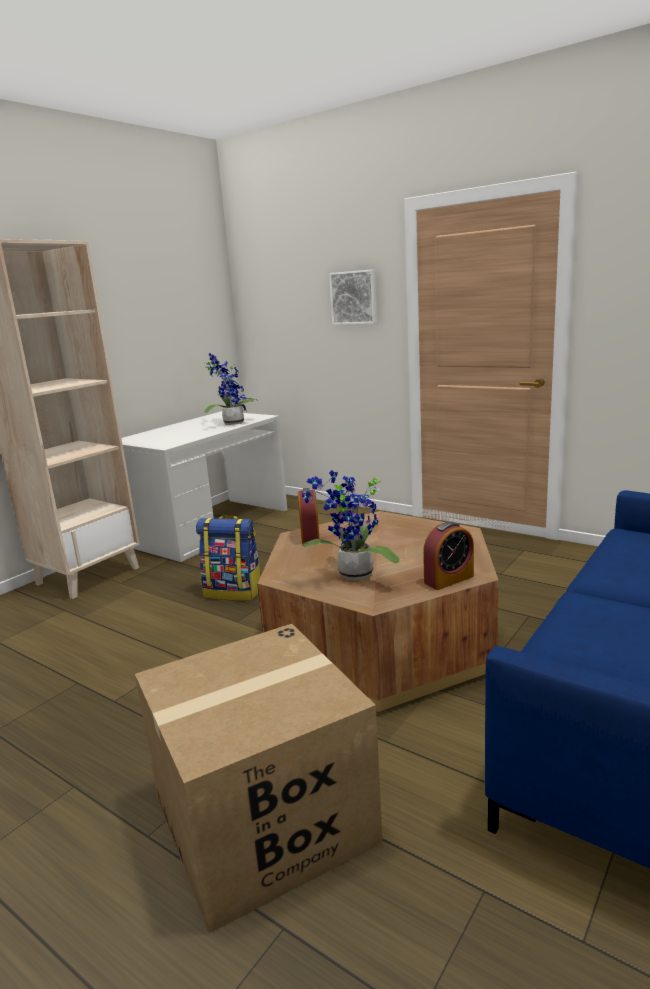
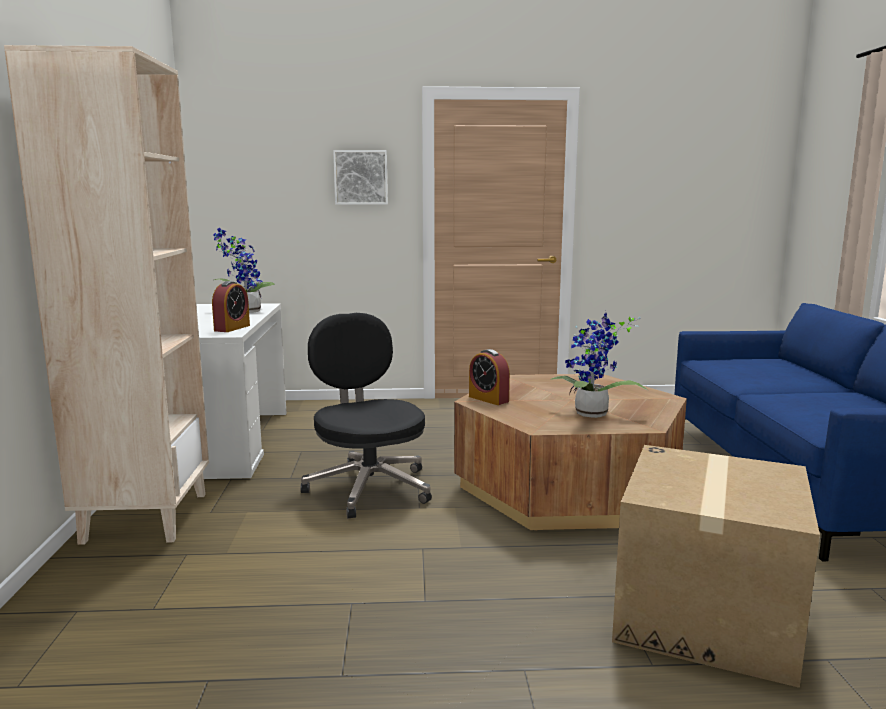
camera: 40 degrees left, 5 degrees down
backpack [196,516,260,601] -> black office chair [301,313,432,519]
alarm clock [423,521,474,590] -> alarm clock moved to [212,281,250,332]

